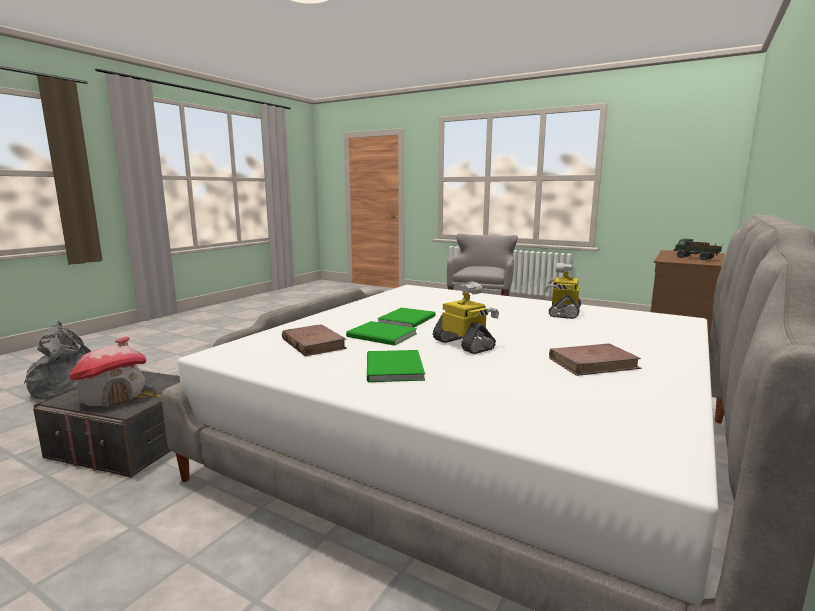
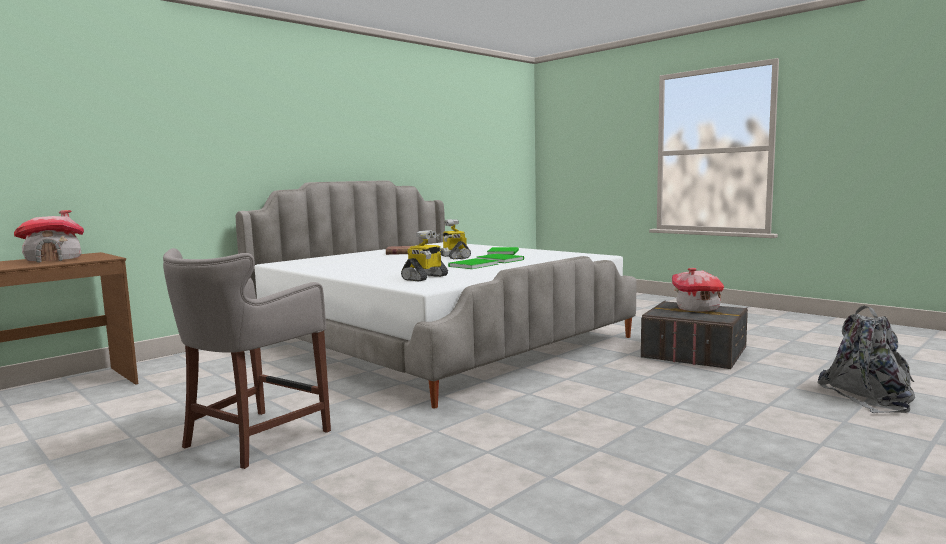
camera: 165 degrees left, 5 degrees down
brown book [282,324,347,356] -> none
toy robot [545,263,581,319] -> toy robot moved to [401,230,450,281]
toy truck [673,239,722,260] -> toy house [14,210,84,263]

